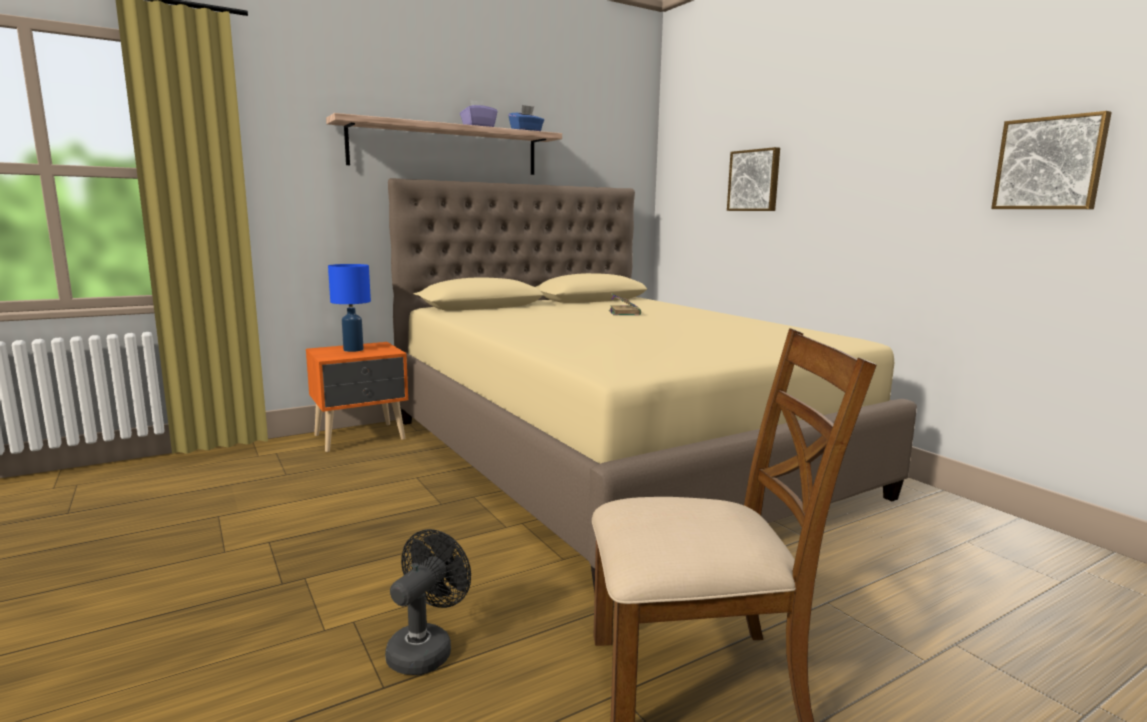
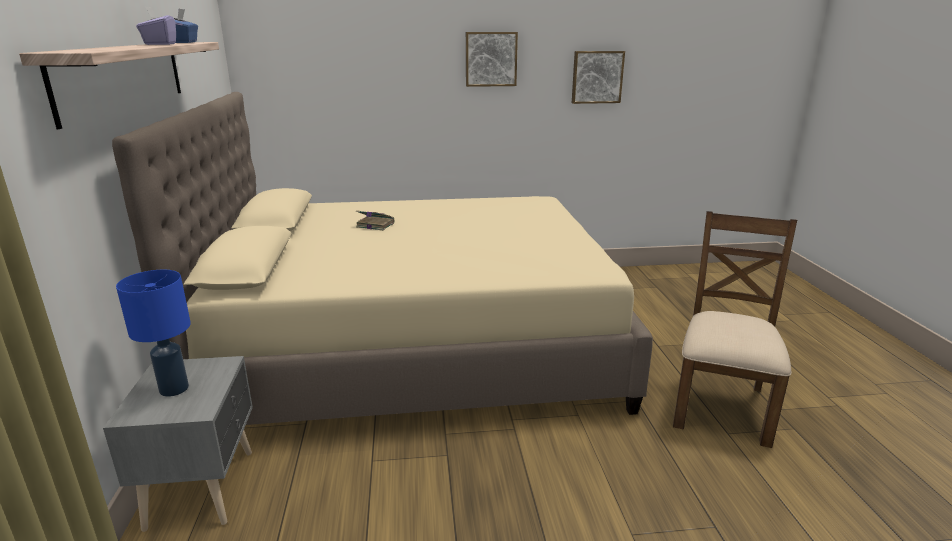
camera: 65 degrees left, 10 degrees up
orange nightstand [306,342,408,452] -> grey nightstand [103,356,253,532]
black fan [385,529,471,675] -> none
picture [727,147,780,211] -> picture moved to [466,32,518,87]

